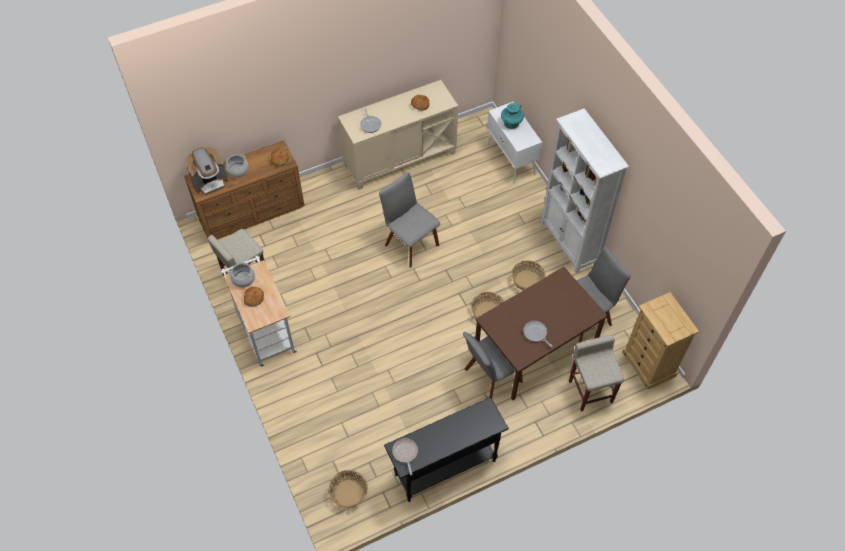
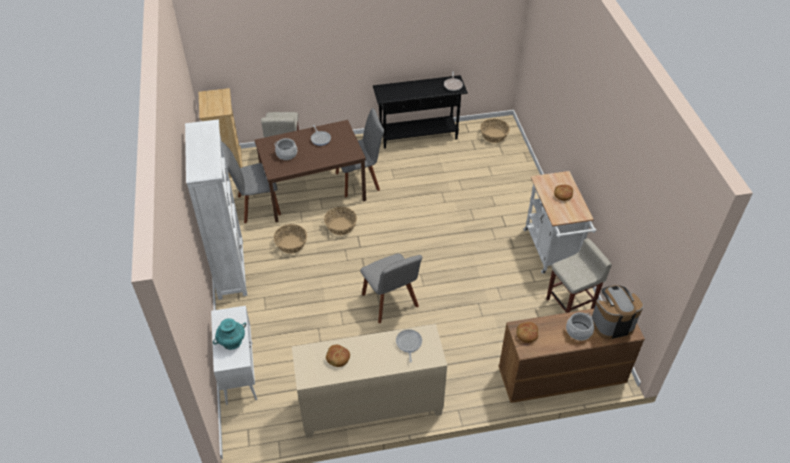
camera: 165 degrees left, 10 degrees down
cooking pot [228,263,255,288] -> cooking pot moved to [274,138,297,160]

